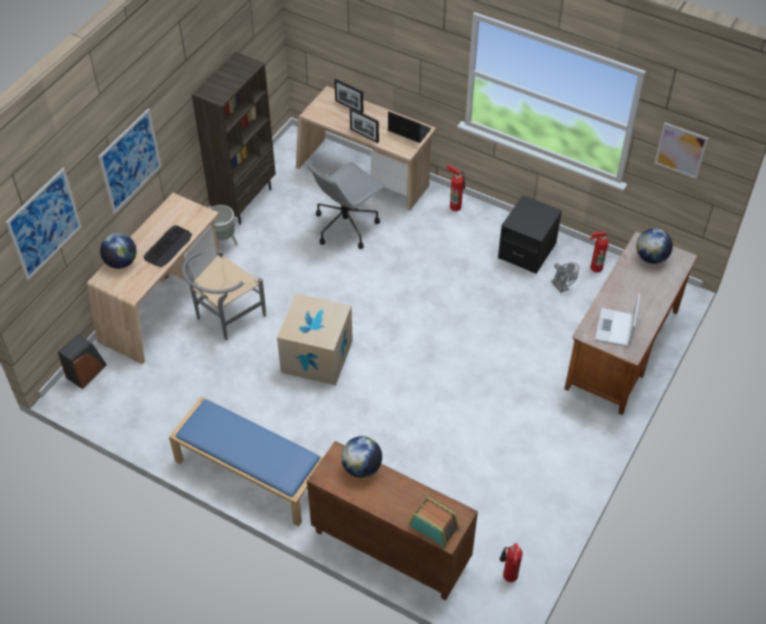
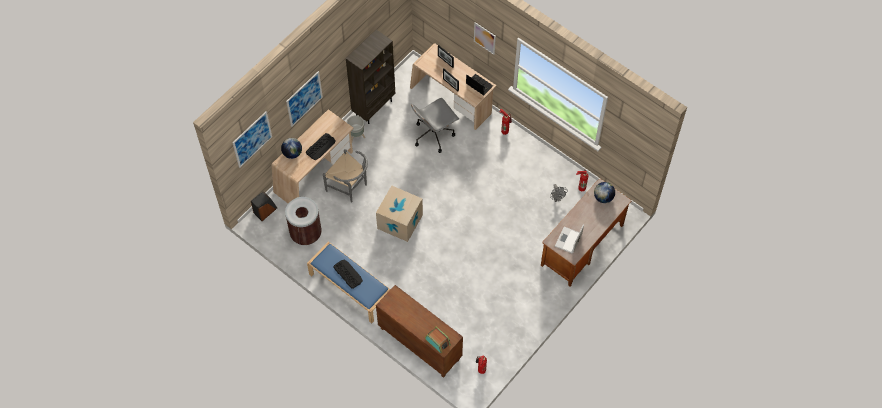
camera: 10 degrees right, 10 degrees up
grey chair [182,250,266,340] -> grey chair turned 105 degrees counterclockwise [323,149,368,202]
globe [341,436,382,478] -> none
black nightstand [498,195,562,274] -> none
picture [654,122,709,179] -> picture moved to [474,22,496,55]
none -> brown trash can [285,197,322,245]
none -> keyboard [333,259,363,289]

